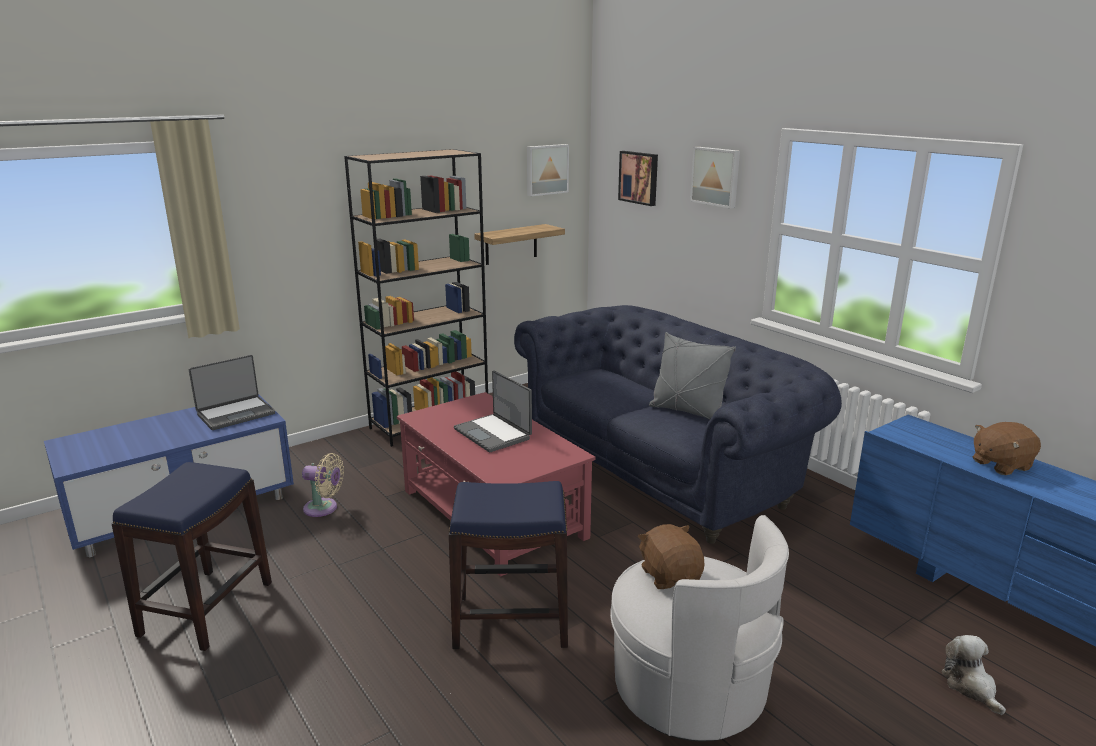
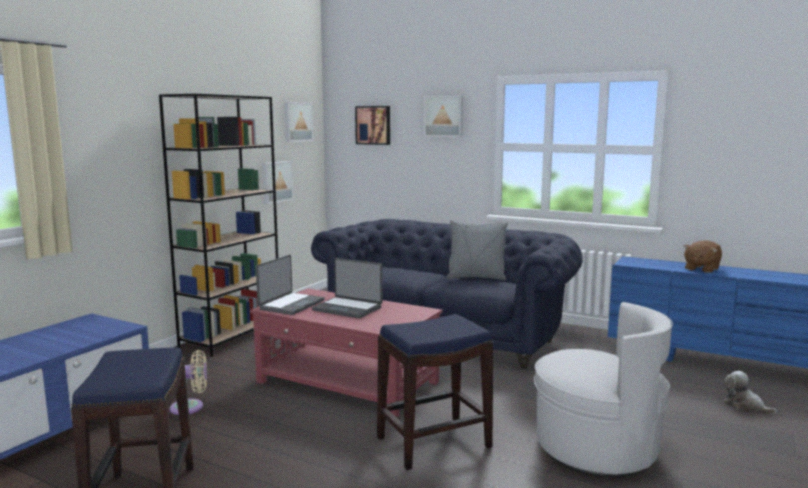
camera: 25 degrees left, 10 degrees down
laptop [189,355,275,430] -> laptop moved to [256,255,325,315]
shelf [474,224,565,265] -> picture [262,161,293,204]
brown plush toy [638,524,705,589] -> none

